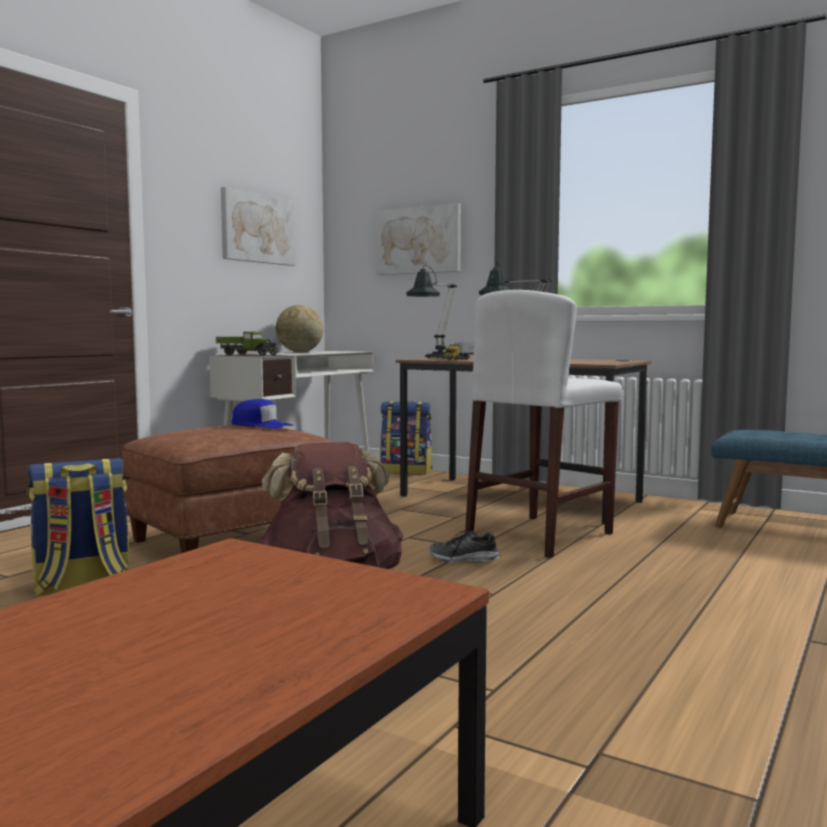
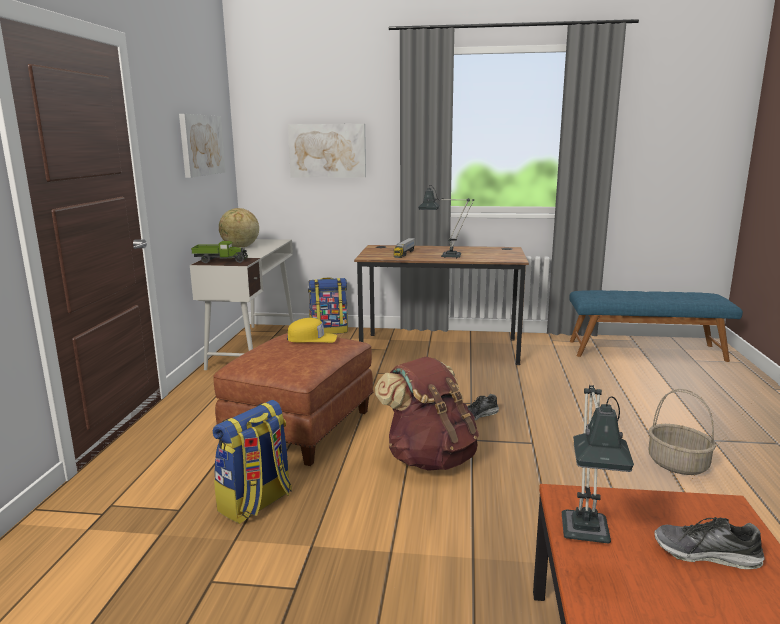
camera: 25 degrees left, 10 degrees up
blue cap [231,399,293,429] -> yellow cap [287,318,337,343]
table lamp [406,265,457,359] -> table lamp moved to [562,385,634,544]
white stool [465,290,622,558] -> none
none -> basket [649,389,716,475]
none -> shoe [654,517,765,569]

